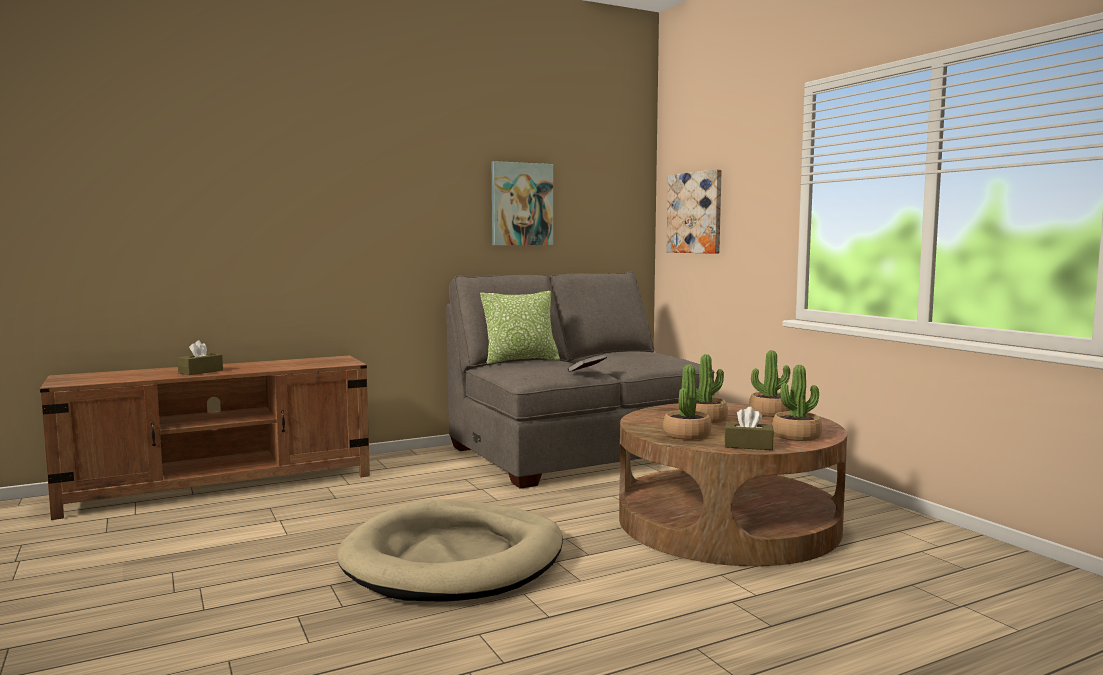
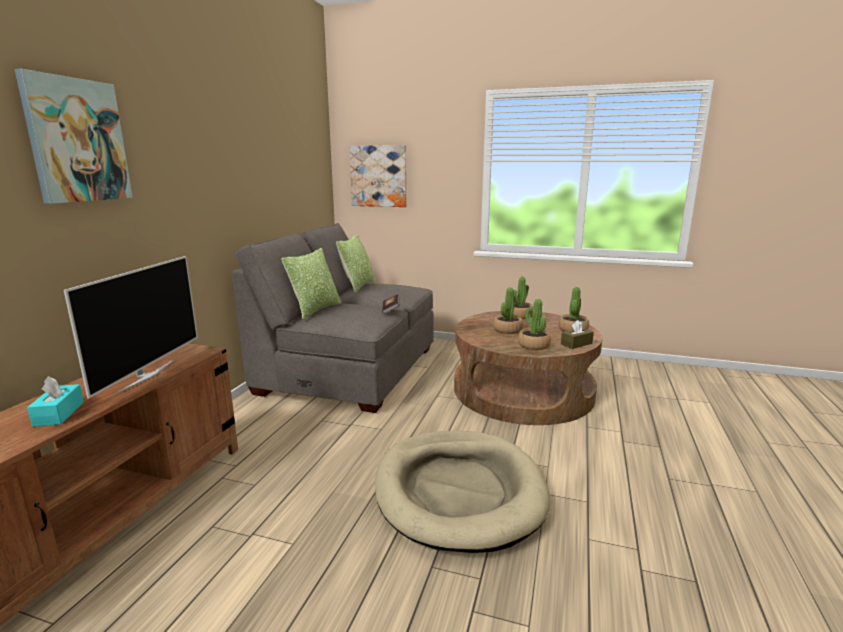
camera: 45 degrees left, 10 degrees up
brown tissue box [177,340,223,375] -> turquoise tissue box [27,376,84,427]
picture [492,161,553,245] -> picture moved to [15,69,133,204]
none -> television [64,256,198,398]
none -> pillow [336,234,375,293]

